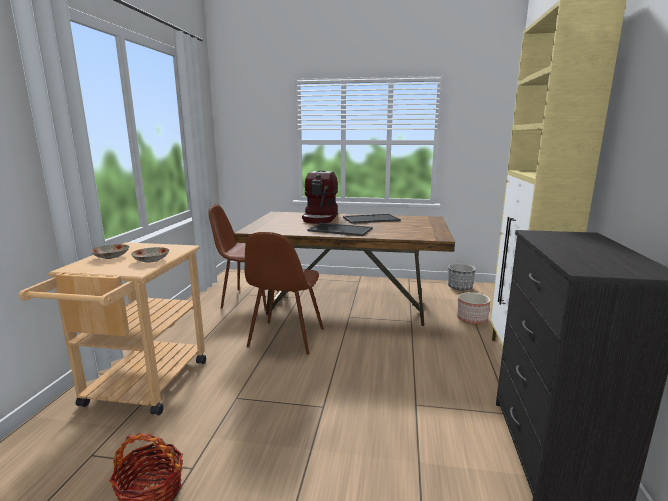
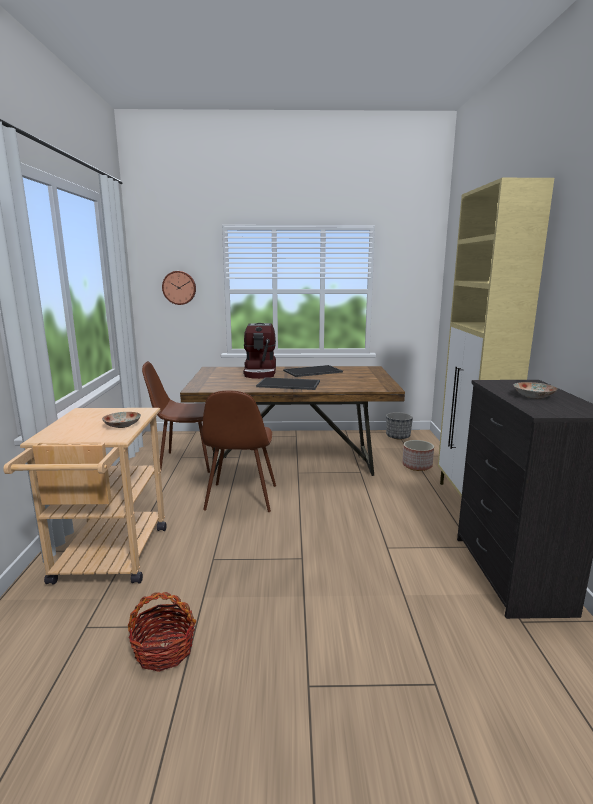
camera: 10 degrees left, 0 degrees up
plate [90,244,129,259] -> plate moved to [514,382,558,399]
none -> wall clock [162,271,196,305]

